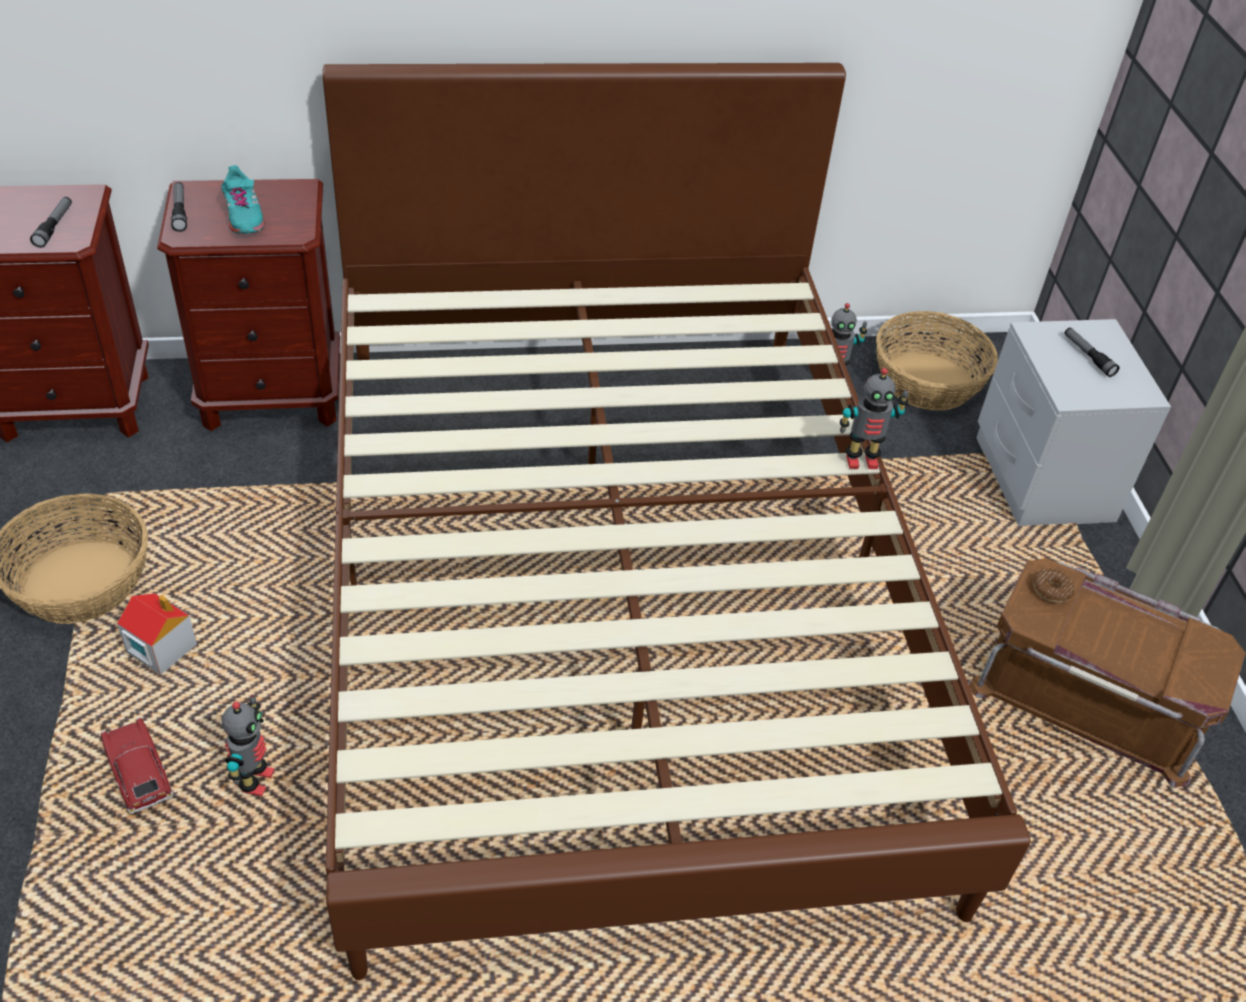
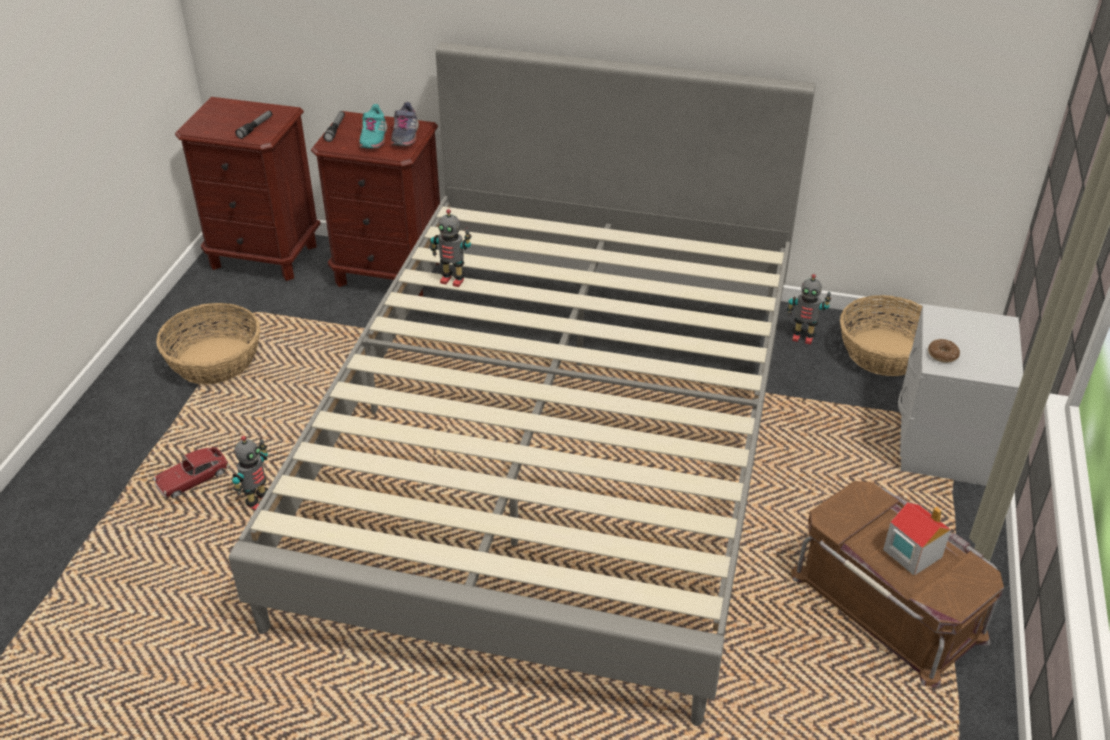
camera: 25 degrees right, 5 degrees down
toy car [101,717,173,814] -> toy car turned 120 degrees counterclockwise [153,447,230,498]
toy house [117,593,197,675] -> toy house moved to [883,502,951,576]
brown bed [323,63,1030,980] -> grey bed [229,42,816,726]
toy robot [840,368,908,469] -> toy robot moved to [431,209,471,287]
donut [1033,569,1074,603] -> donut moved to [928,339,960,363]
flashlight [1065,328,1119,377] -> none
none -> grey shoe [391,102,419,146]

